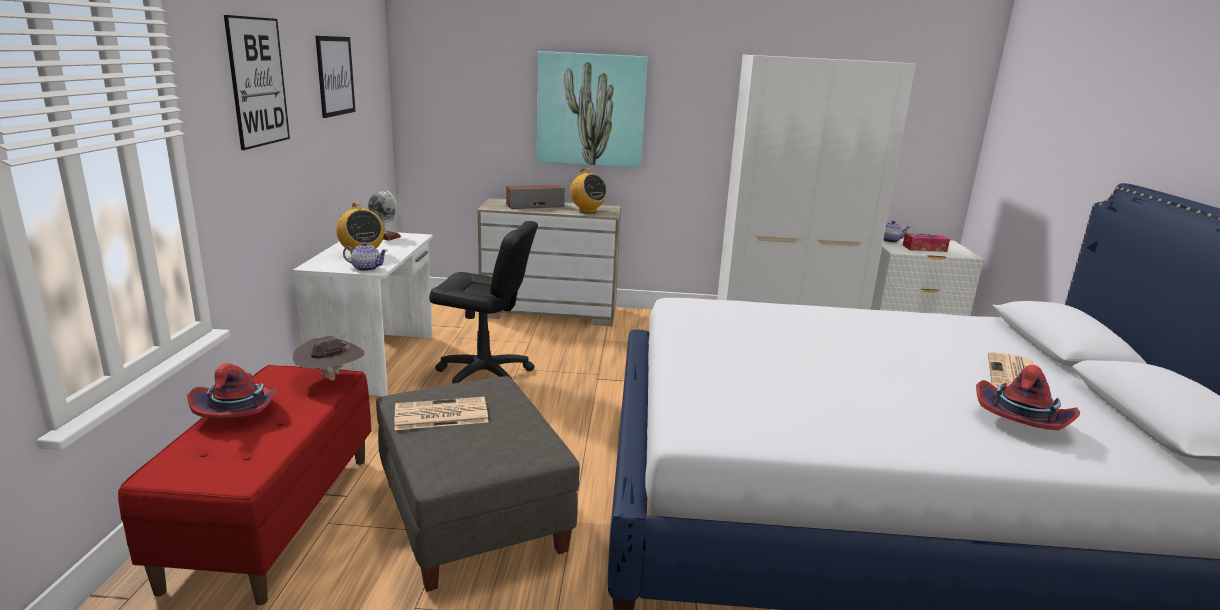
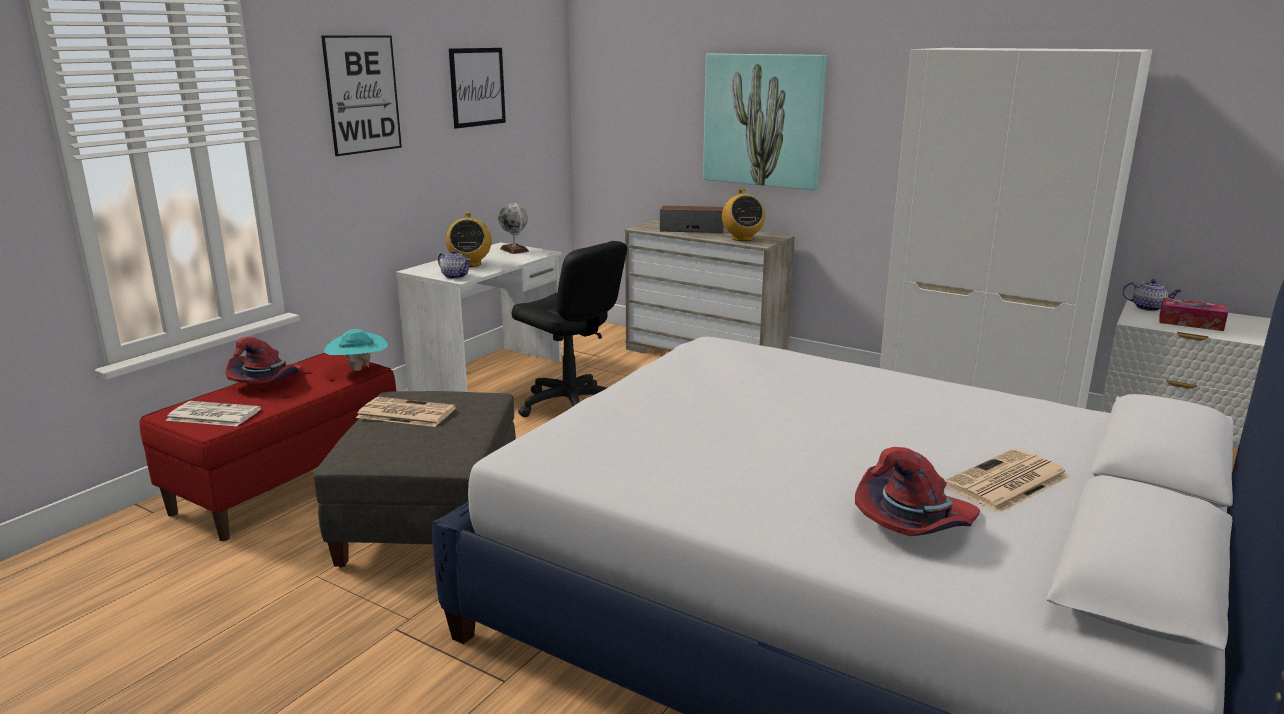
camera: 30 degrees right, 0 degrees up
brown hat [293,336,364,381] -> turquoise hat [324,329,388,371]
none -> newspaper [165,401,261,426]

